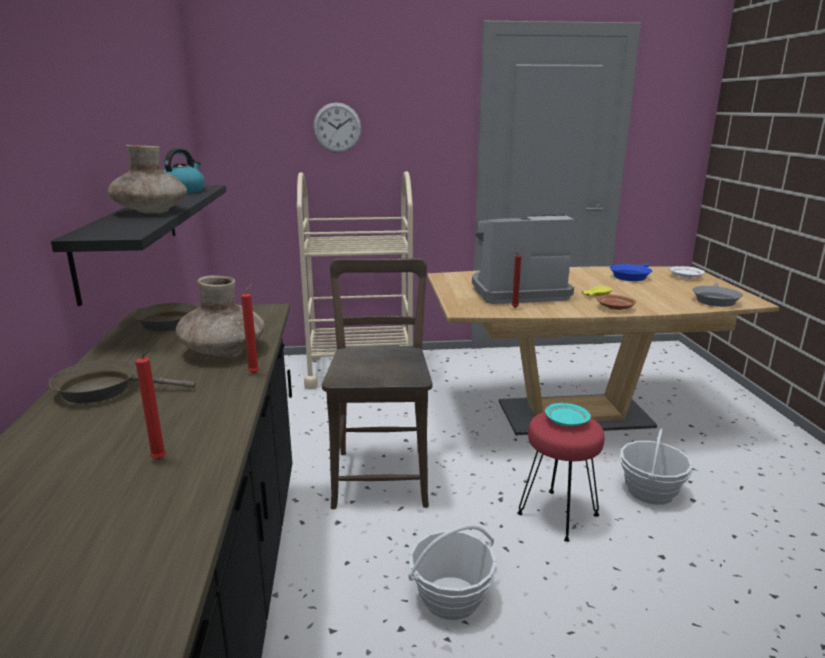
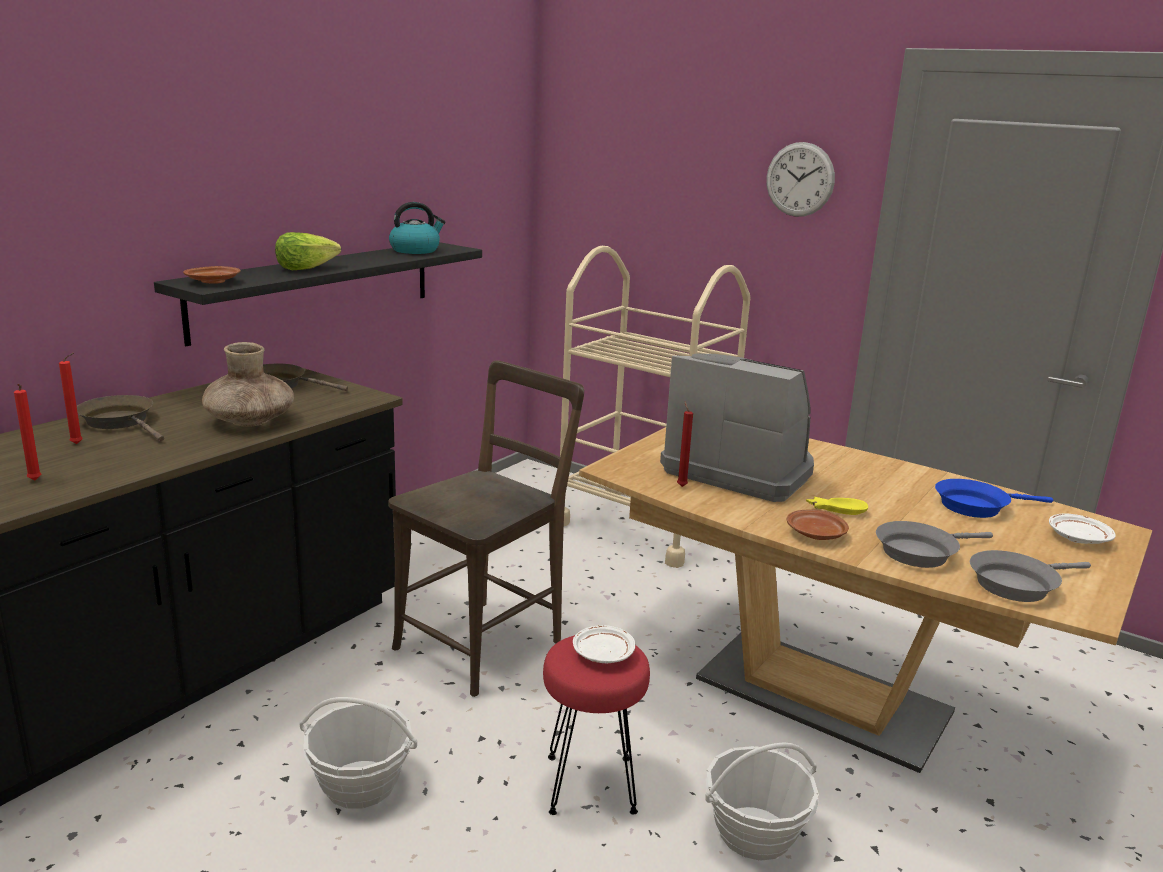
camera: 40 degrees right, 0 degrees up
brown vase [108,145,187,213] -> lettuce [275,232,341,270]
red candle [241,284,259,374] -> red candle moved to [59,353,83,444]
wall clock [313,102,362,153] -> wall clock moved to [766,142,835,217]
turquoise plate [545,403,591,426] -> white plate [573,625,635,663]
none -> brown plate [183,266,241,284]
none -> grey frying pan [876,521,993,568]

